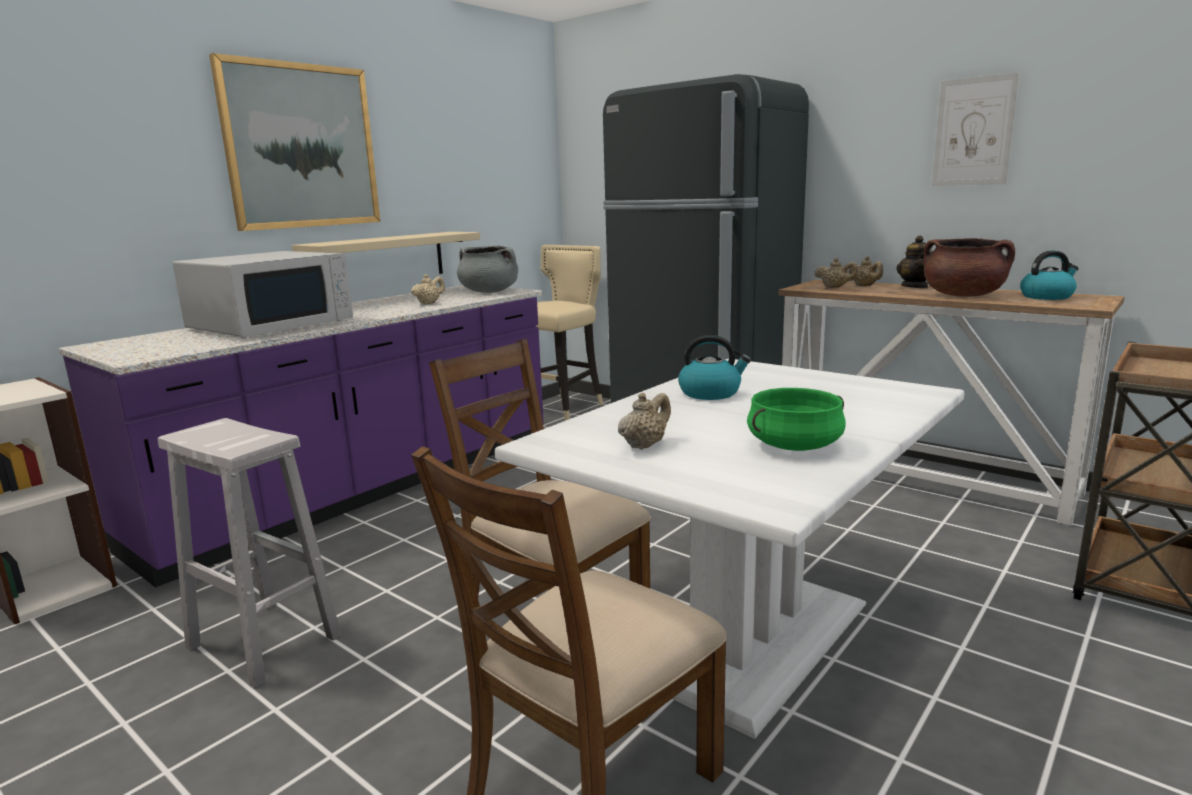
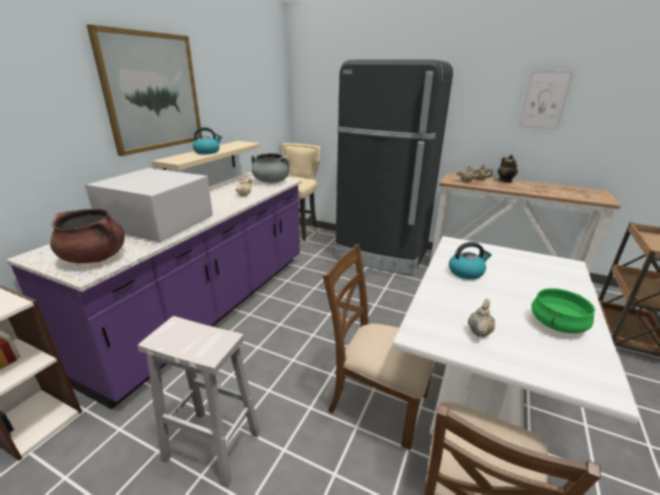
camera: 15 degrees left, 10 degrees up
white microwave [173,251,353,338] -> white microwave turned 90 degrees counterclockwise [85,168,213,242]
brown cooking pot [924,238,1015,297] -> brown cooking pot moved to [50,209,125,263]
kettle [1020,251,1079,300] -> kettle moved to [193,127,222,154]

